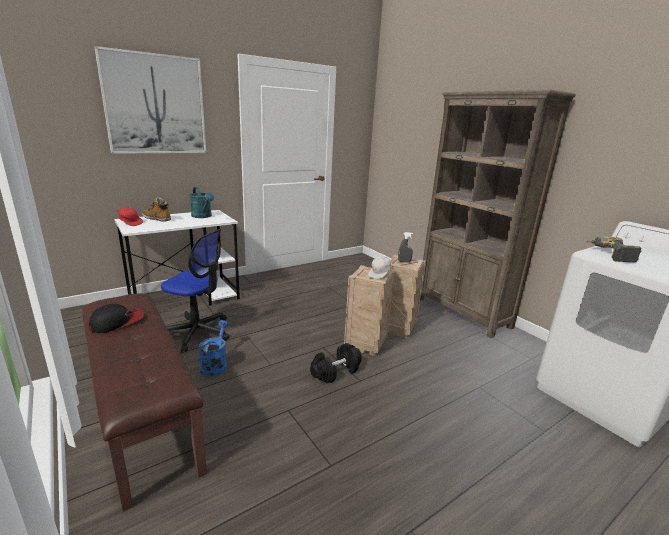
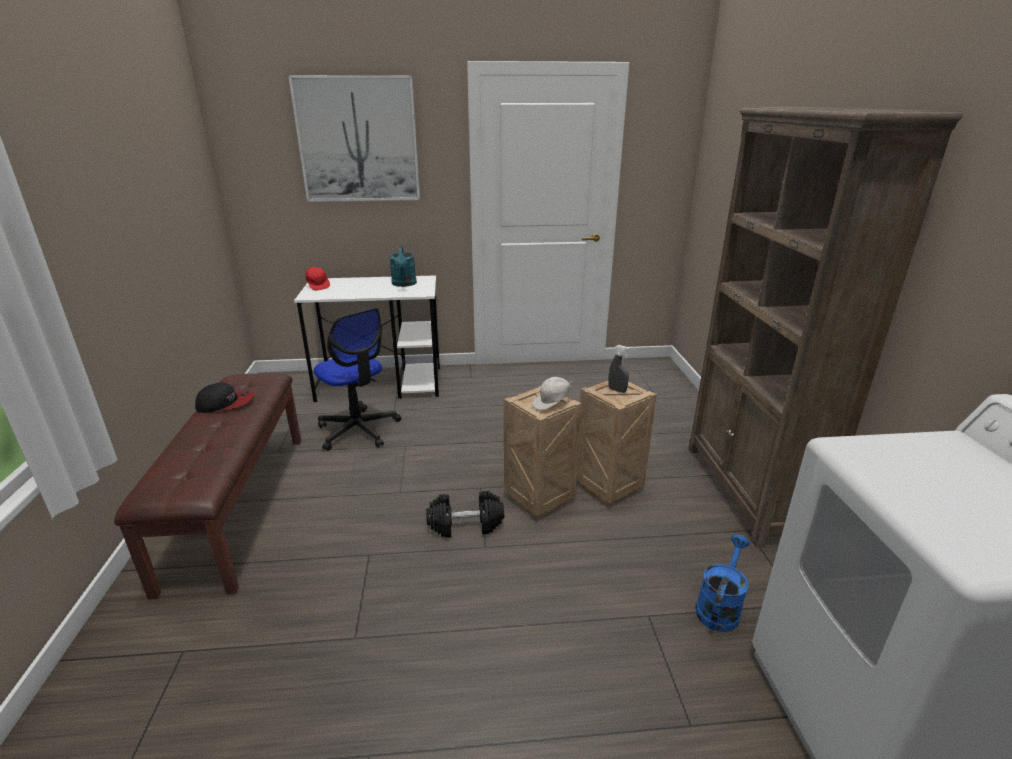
camera: 30 degrees right, 5 degrees up
boot [142,197,171,222] -> none
blue watering can [199,320,229,377] -> blue watering can moved to [695,535,750,632]
power drill [585,236,641,262] -> none

